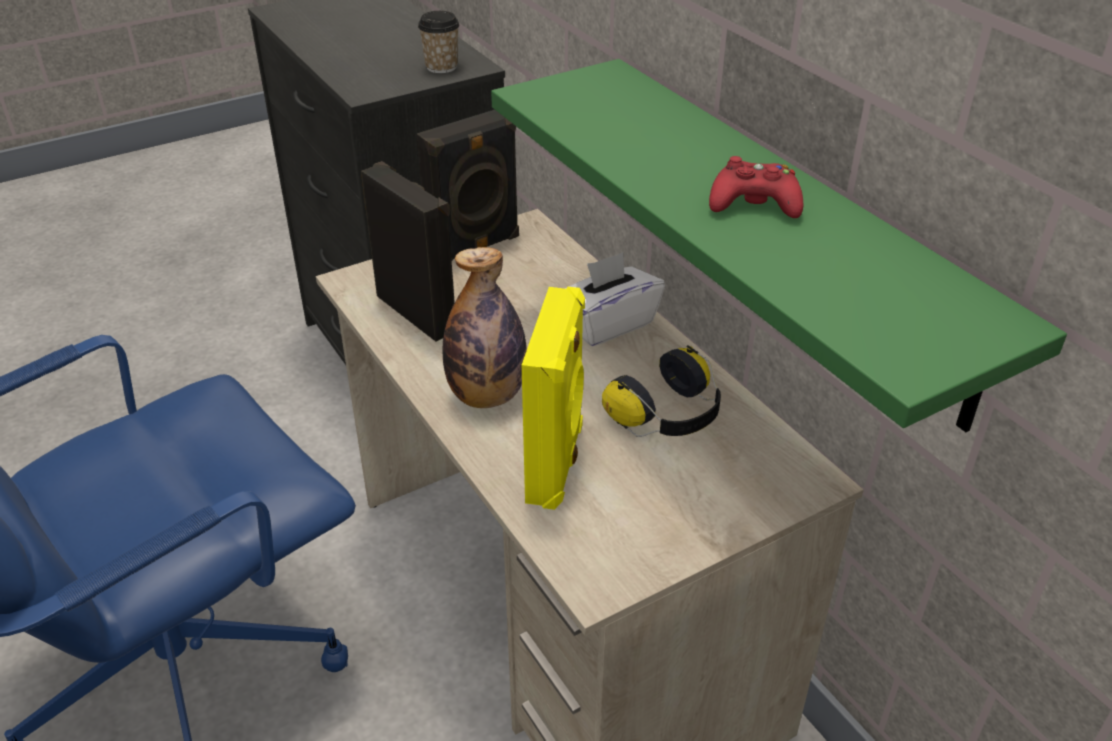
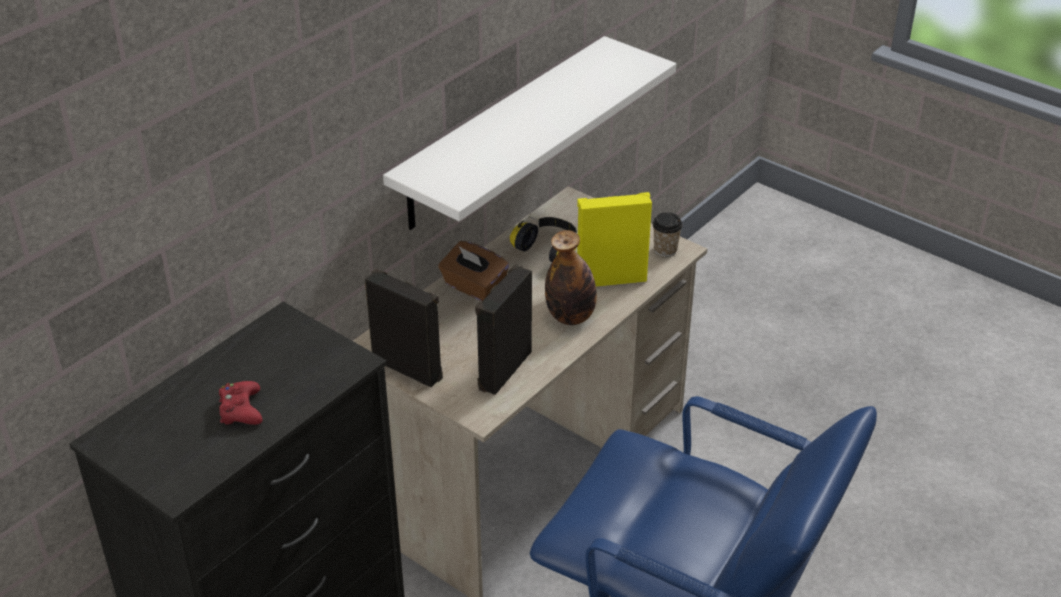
camera: 110 degrees left, 0 degrees up
cup [418,11,459,74] -> cup moved to [652,212,683,257]
green shelf [491,59,1067,432] -> white shelf [383,36,676,230]
white tissue box [565,252,665,346] -> brown tissue box [438,241,509,301]
red game controller [709,156,803,218] -> red game controller moved to [219,381,262,425]

